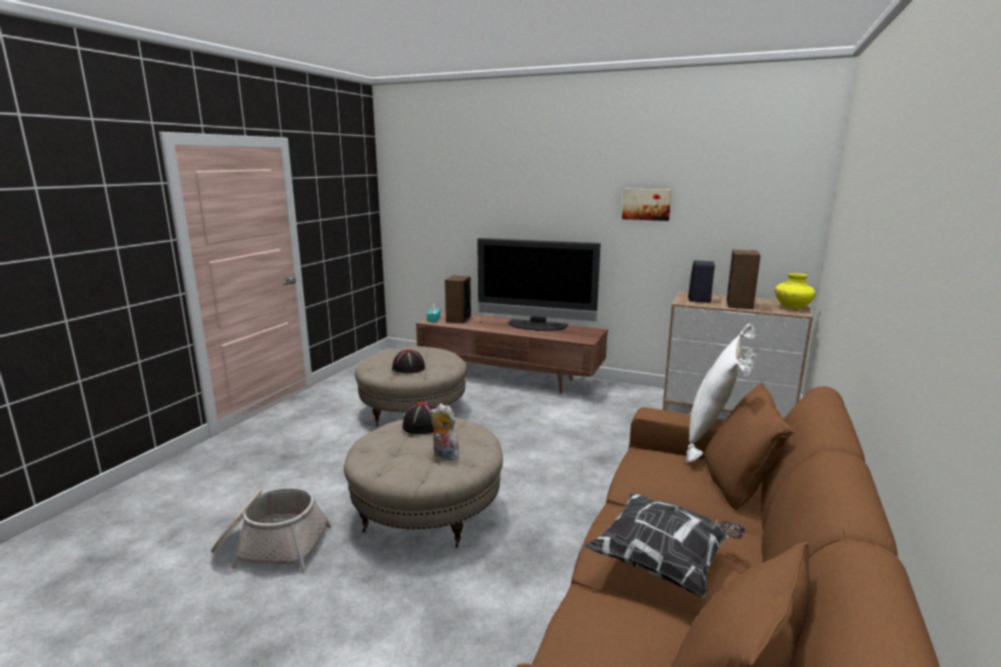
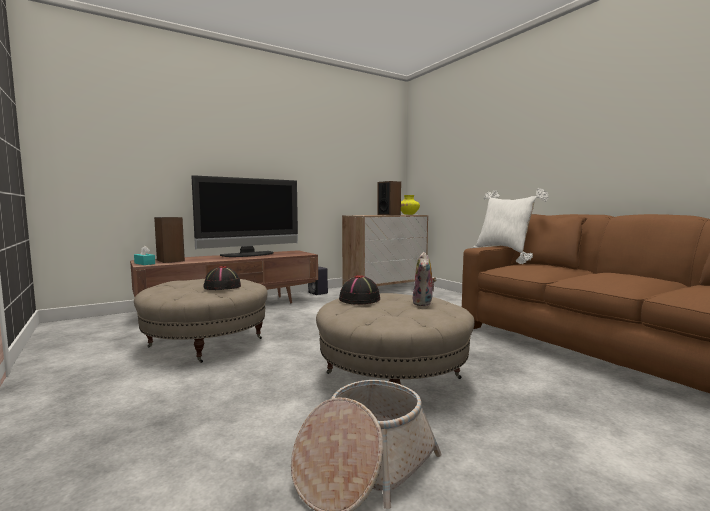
camera: 55 degrees left, 10 degrees down
plush toy [429,404,459,460] -> plush toy turned 60 degrees counterclockwise [412,252,436,306]
pillow [584,493,746,597] -> none
picture [622,189,672,221] -> none
black speaker [688,260,715,303] -> black speaker moved to [308,267,328,295]

